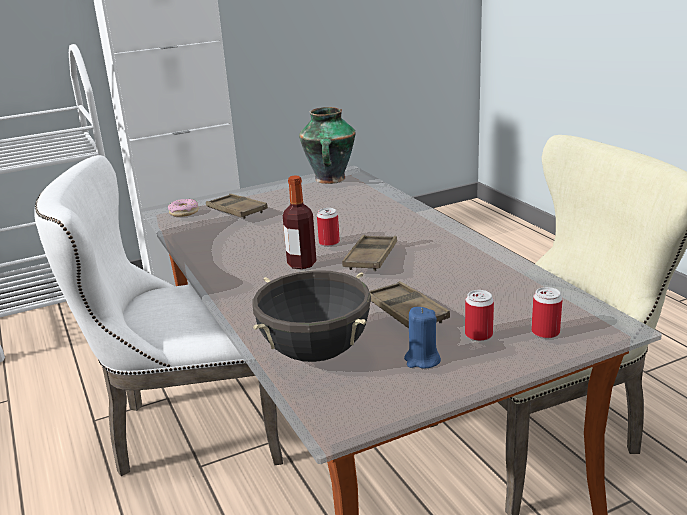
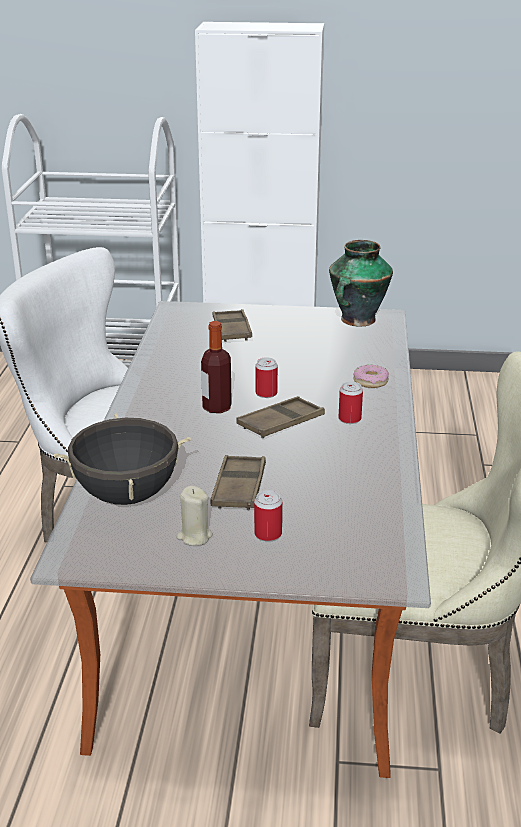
camera: 30 degrees right, 5 degrees up
donut [168,199,199,217] -> donut moved to [354,364,389,388]
blue candle [404,307,441,369] -> beige candle [176,486,213,546]
can [531,287,563,338] -> can moved to [339,381,363,424]

